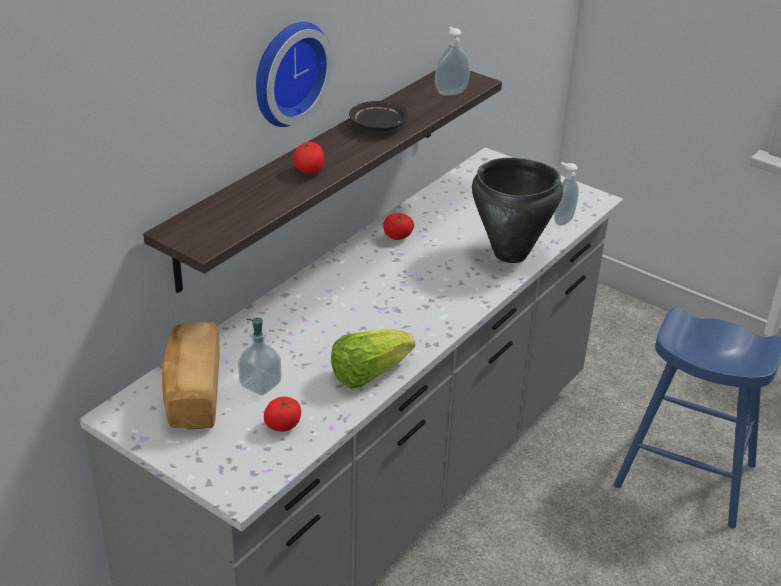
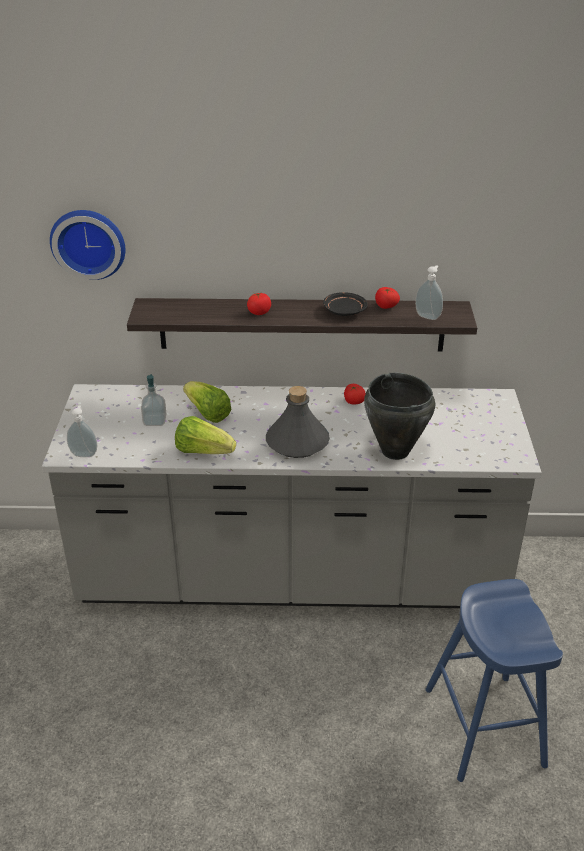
camera: 55 degrees right, 0 degrees up
bread [162,322,219,429] -> none
wall clock [256,22,333,127] -> wall clock moved to [50,210,125,280]
tomato [264,397,301,432] -> tomato moved to [375,287,400,309]
soap dispenser [554,162,579,226] -> soap dispenser moved to [67,405,98,457]
none -> lettuce [183,381,232,423]
none -> grey bottle [266,386,330,458]

